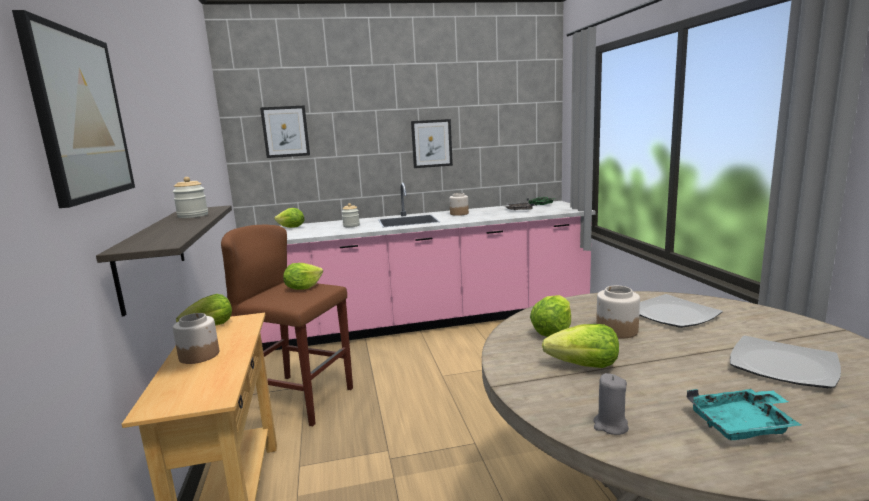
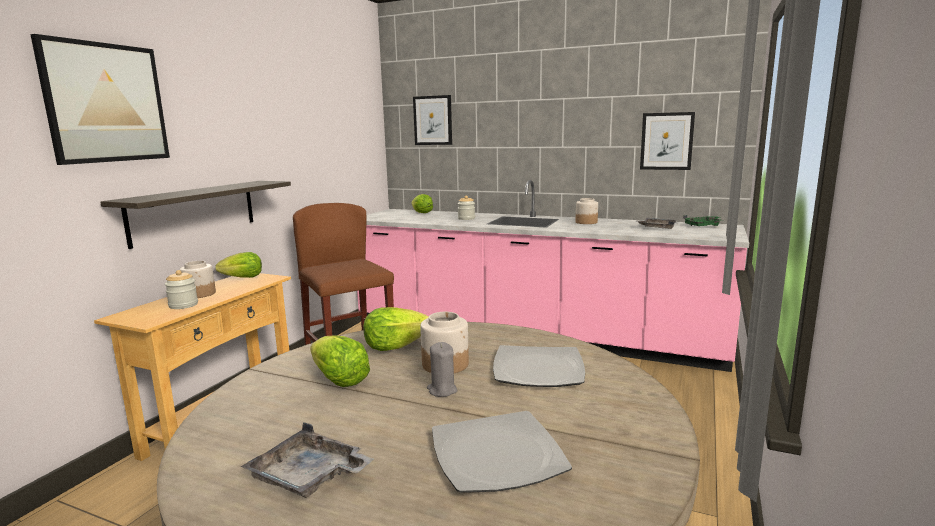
camera: 35 degrees right, 0 degrees up
jar [172,177,208,218] -> jar moved to [165,270,198,309]
lettuce [283,263,323,290] -> none
picture [411,119,453,168] -> picture moved to [640,112,695,170]
grey candle [593,373,629,435] -> grey candle moved to [427,342,458,397]
turquoise tray [687,389,801,440] -> grey tray [241,422,374,498]

